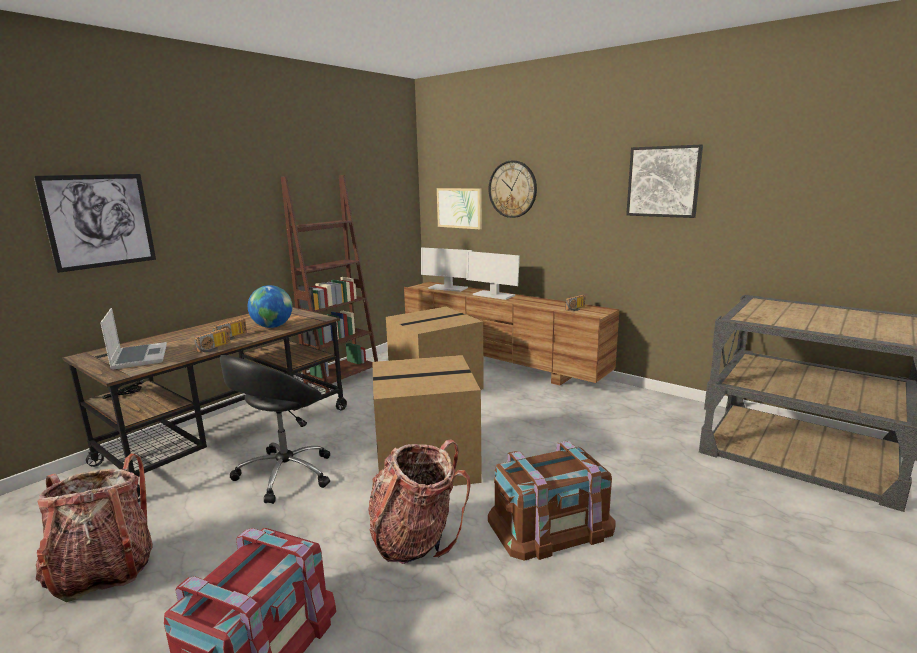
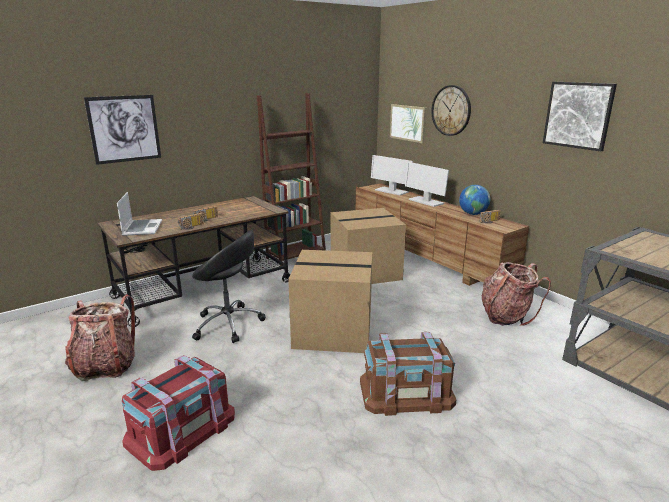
camera: 15 degrees right, 5 degrees up
black office chair [220,355,330,504] -> black office chair turned 120 degrees counterclockwise [192,229,266,343]
globe [248,285,292,328] -> globe moved to [459,185,490,215]
backpack [369,440,471,564] -> backpack moved to [482,262,551,326]

